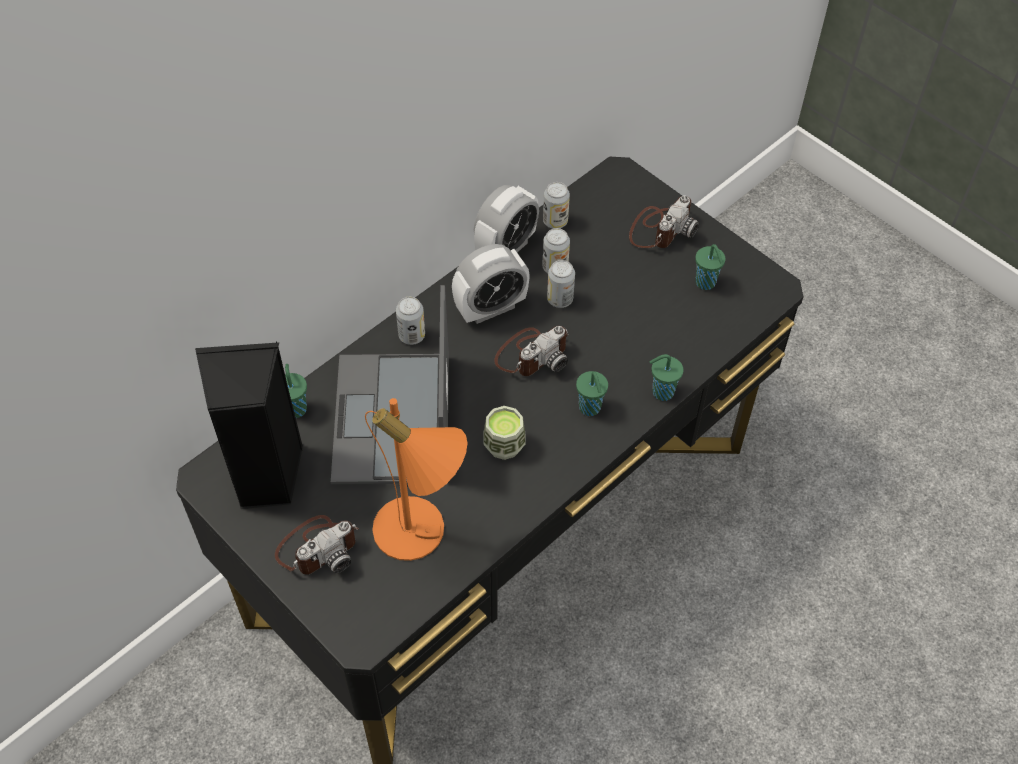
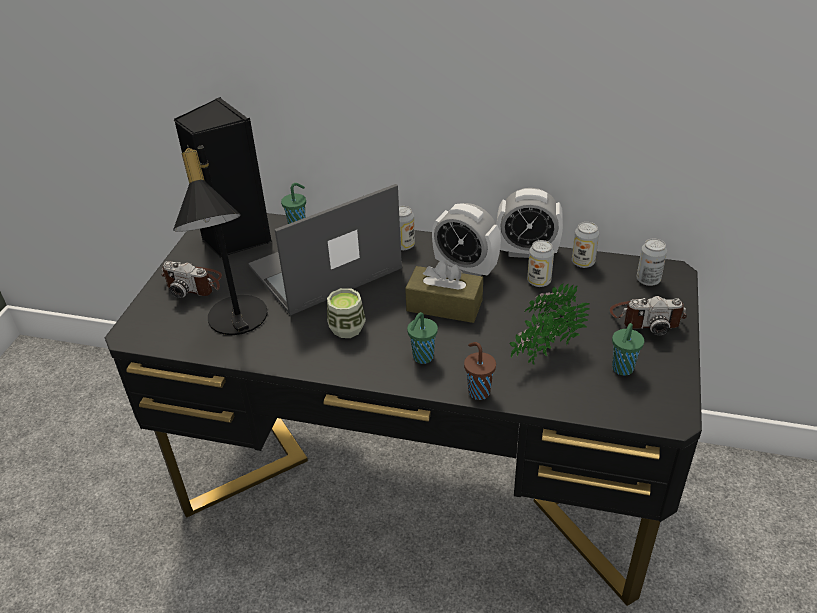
camera: 60 degrees right, 15 degrees down
orange table lamp [365,398,467,561] -> black table lamp [173,145,268,335]
camera [494,326,569,376] -> brown tissue box [405,260,483,323]
can [547,260,575,308] -> can moved to [637,238,667,286]
green cup [649,354,683,401] -> brown cup [464,342,496,400]
none -> potted plant [509,283,589,365]

